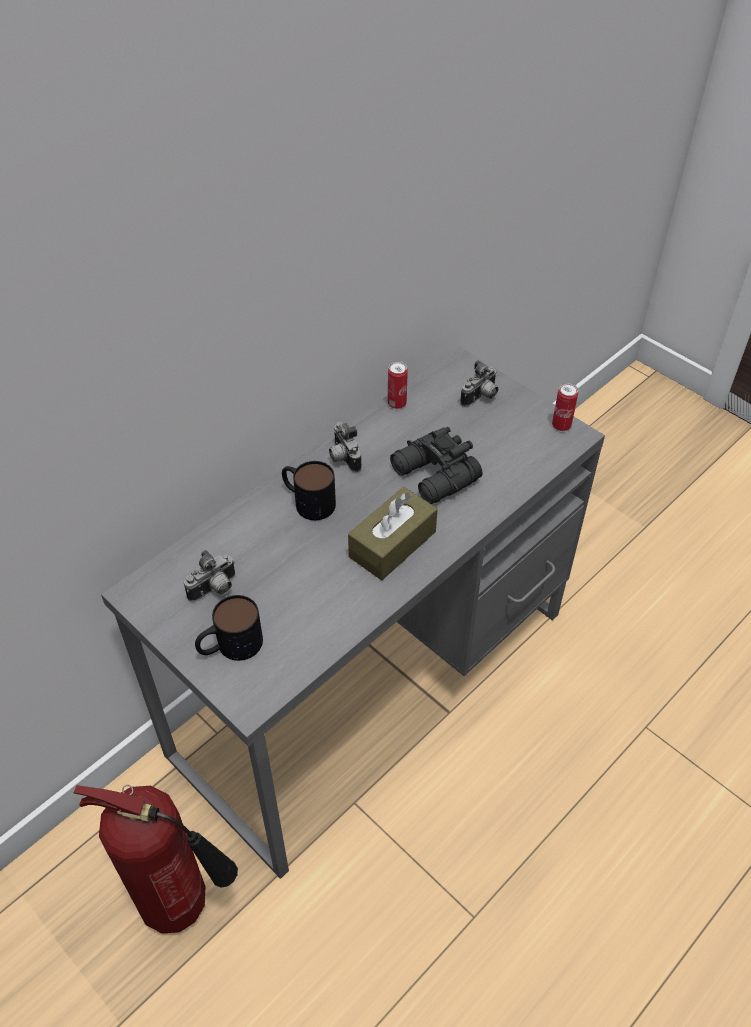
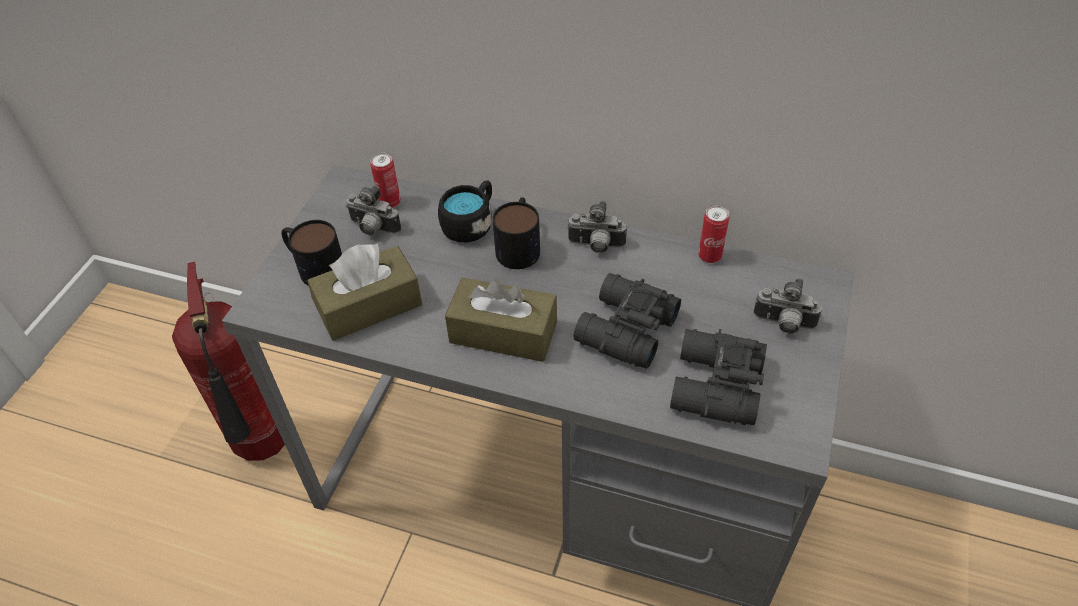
camera: 65 degrees right, 0 degrees up
camera [329,422,362,472] -> camera turned 120 degrees counterclockwise [567,201,627,253]
can [552,383,578,431] -> can moved to [370,153,401,208]
none -> brown tissue box [307,243,422,341]
none -> black mug [438,180,492,242]
none -> black binoculars [670,329,767,425]

